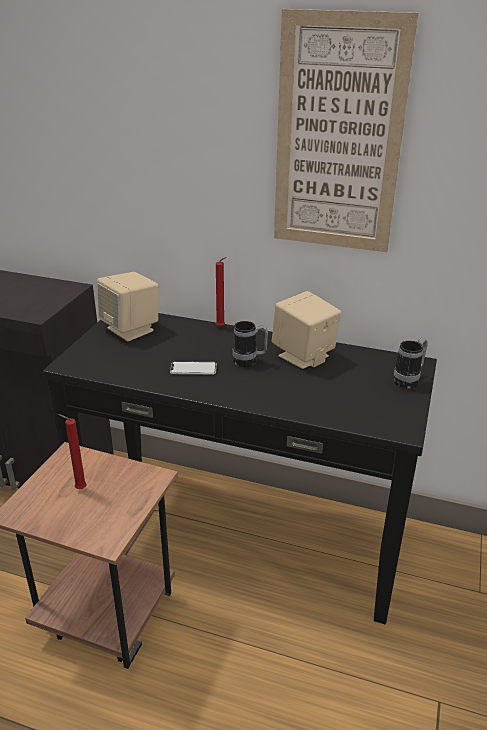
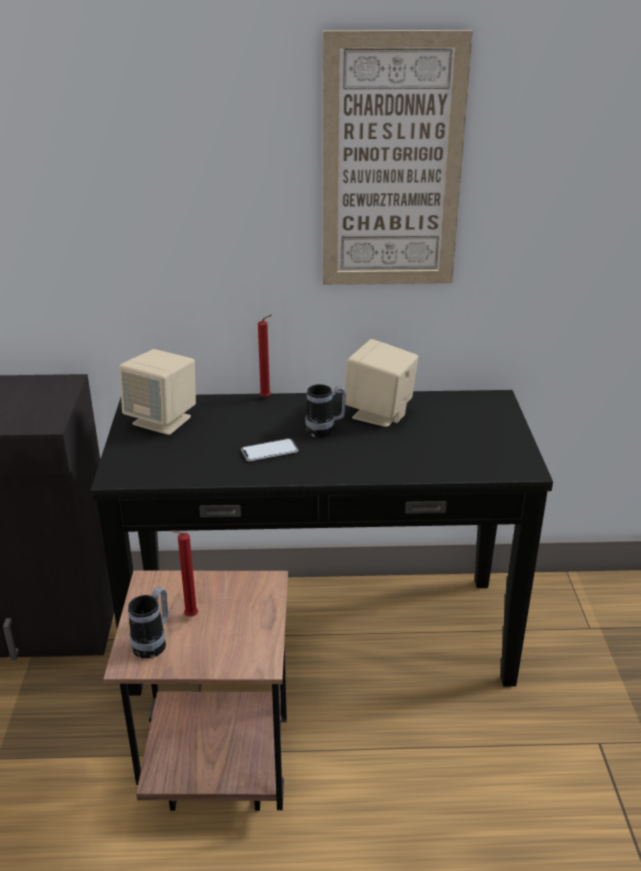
camera: 20 degrees left, 0 degrees up
mug [393,338,428,389] -> mug moved to [128,587,168,659]

